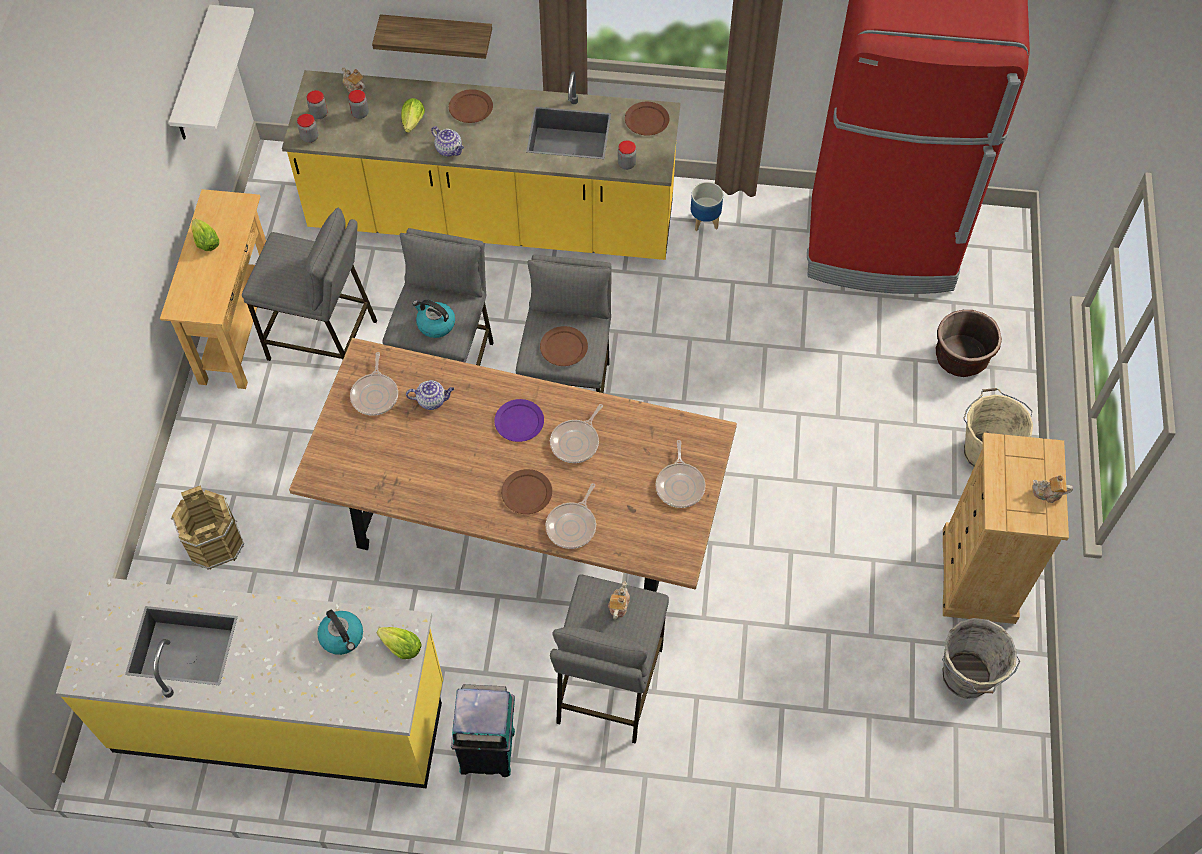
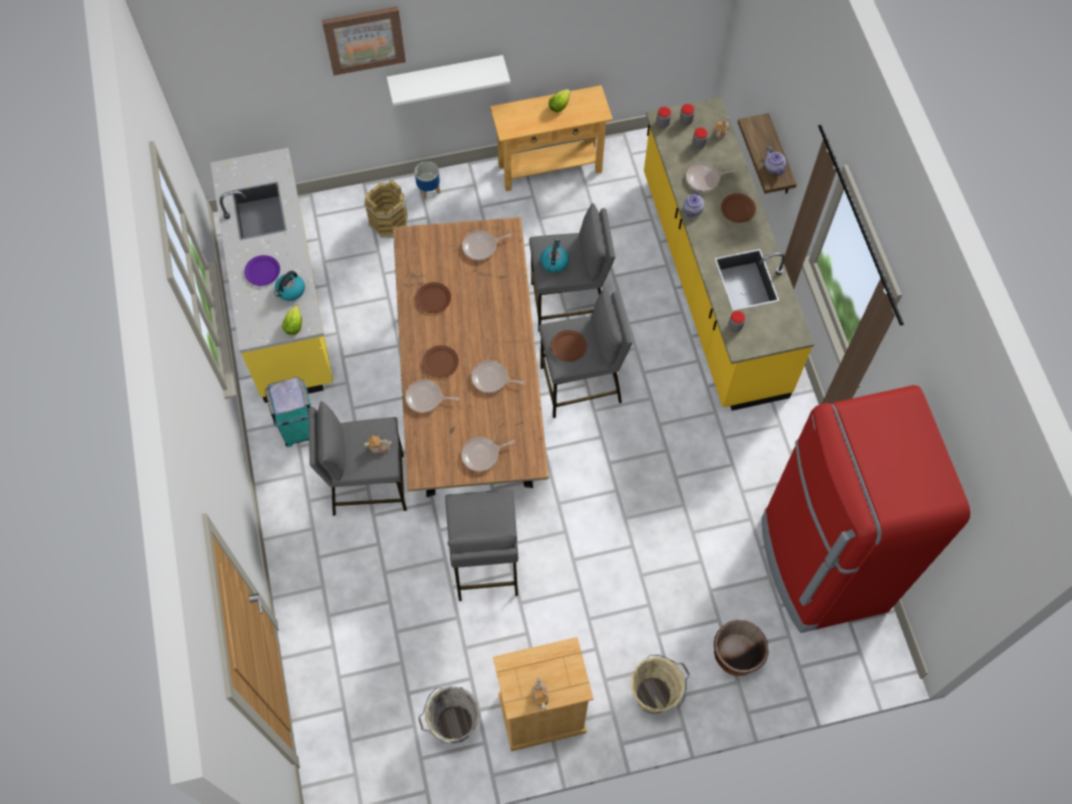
camera: 70 degrees right, 5 degrees up
white shelf [169,5,254,140] -> white shelf moved to [387,55,511,106]
grey stool [242,208,377,361] -> grey stool moved to [445,489,518,601]
lettuce [401,98,425,133] -> frying pan [686,163,736,192]
teapot [406,380,454,410] -> teapot moved to [764,147,786,175]
purple plate [494,399,544,442] -> purple plate moved to [244,255,280,286]
brown plate [625,102,669,136] -> brown plate moved to [416,282,451,313]
planter [691,182,723,231] -> planter moved to [415,161,440,200]
none -> picture [322,6,406,75]

